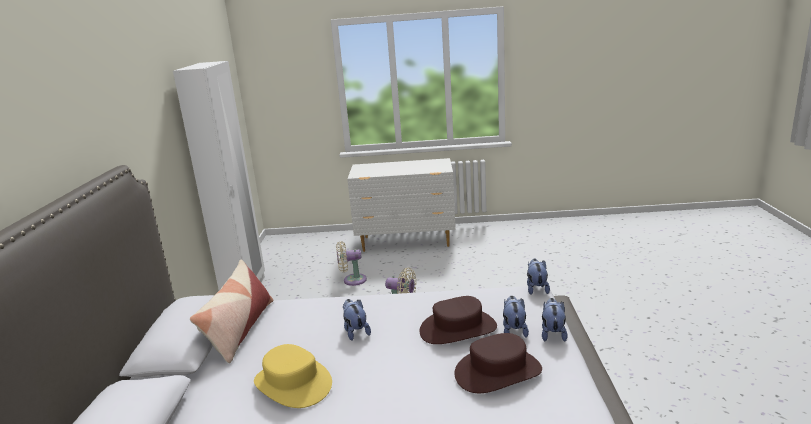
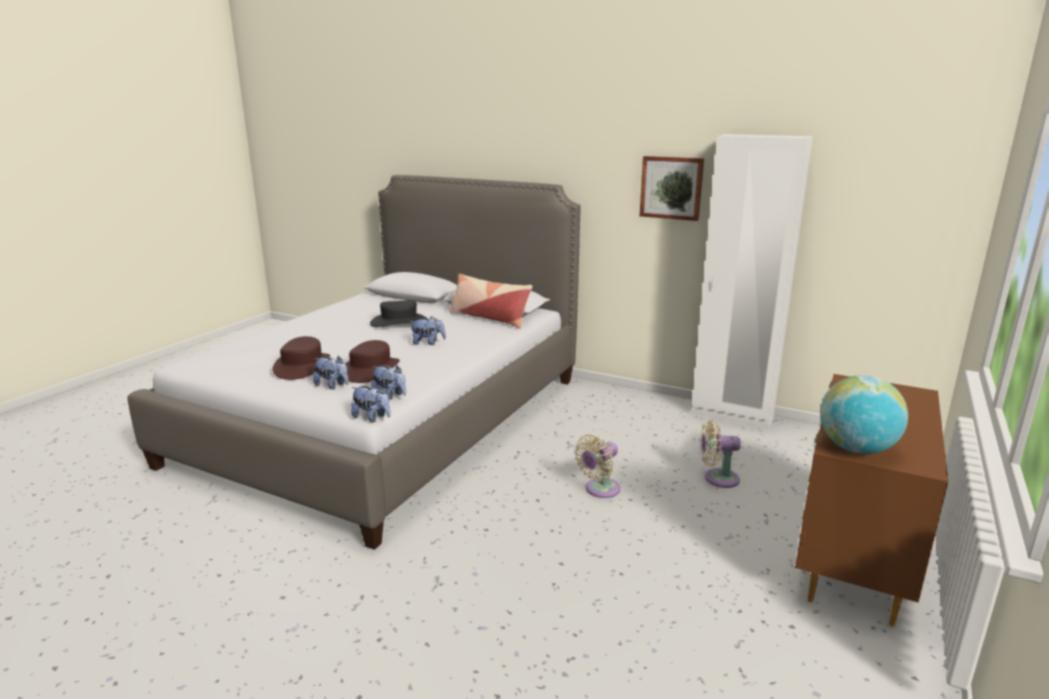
camera: 115 degrees right, 0 degrees up
yellow hat [254,344,332,408] -> black hat [370,300,427,327]
beige fan [336,241,367,286] -> beige fan turned 105 degrees counterclockwise [701,420,741,488]
white dresser [347,158,456,252] -> brown dresser [795,374,948,627]
plush toy [542,298,568,342] -> plush toy moved to [371,365,406,400]
none -> picture [640,156,704,221]
none -> globe [820,375,908,454]

